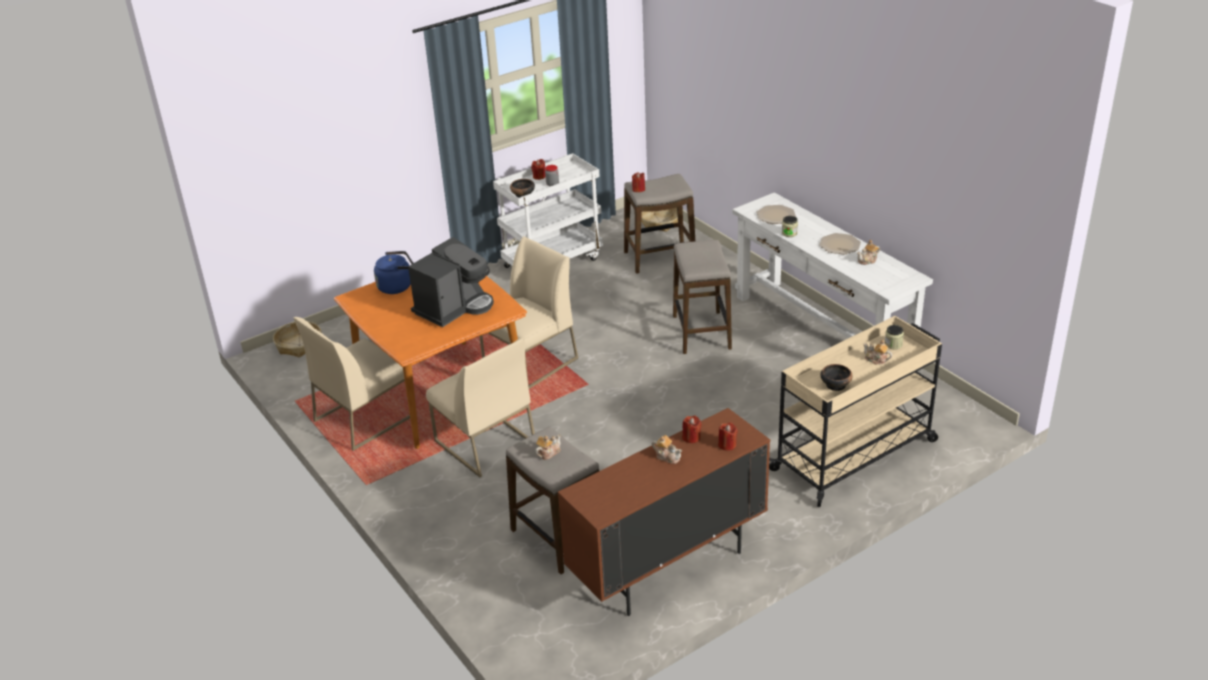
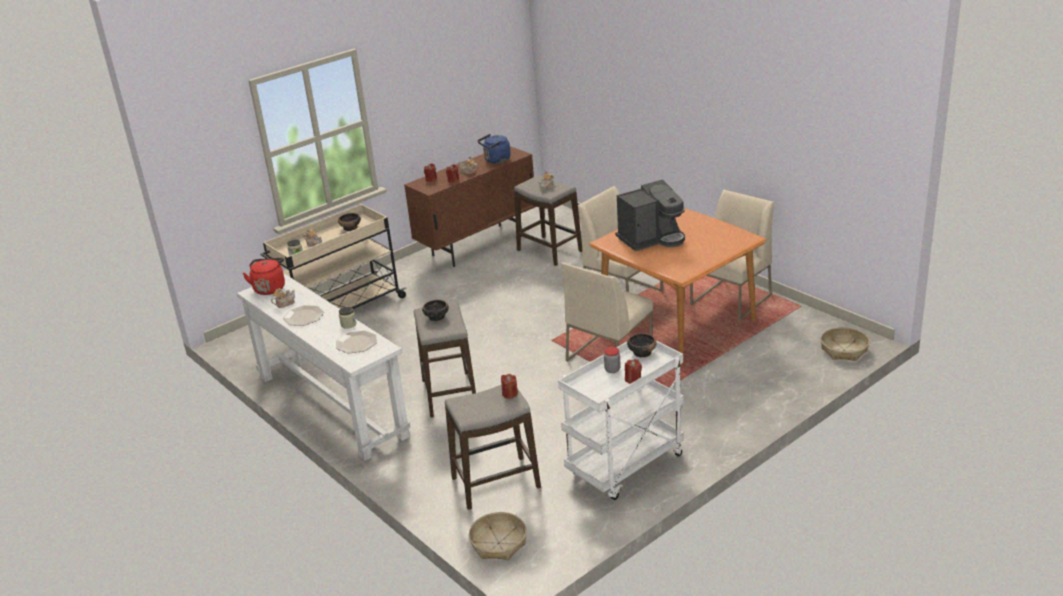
camera: 175 degrees right, 5 degrees down
blue kettle [374,251,413,294] -> blue kettle moved to [478,134,511,163]
coffee machine [408,237,494,327] -> coffee machine turned 150 degrees counterclockwise [615,180,685,251]
none -> red kettle [242,258,285,295]
none -> bowl [422,300,449,321]

